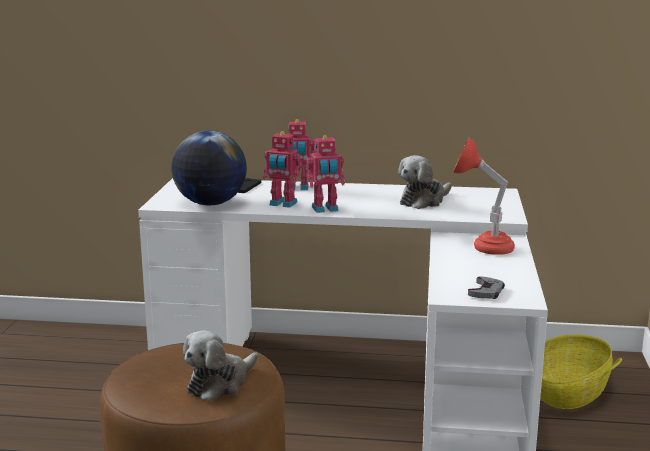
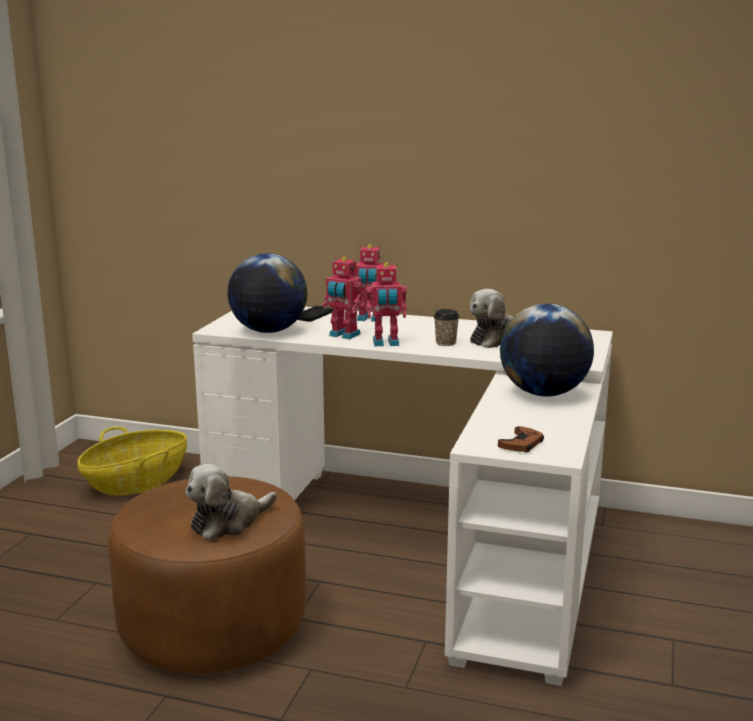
camera: 10 degrees right, 0 degrees up
red table lamp [453,138,515,255] -> globe [500,304,594,397]
grey game controller [468,277,505,299] -> brown game controller [498,426,544,453]
basket [540,334,622,409] -> basket moved to [77,426,187,496]
none -> cup [434,309,460,346]

